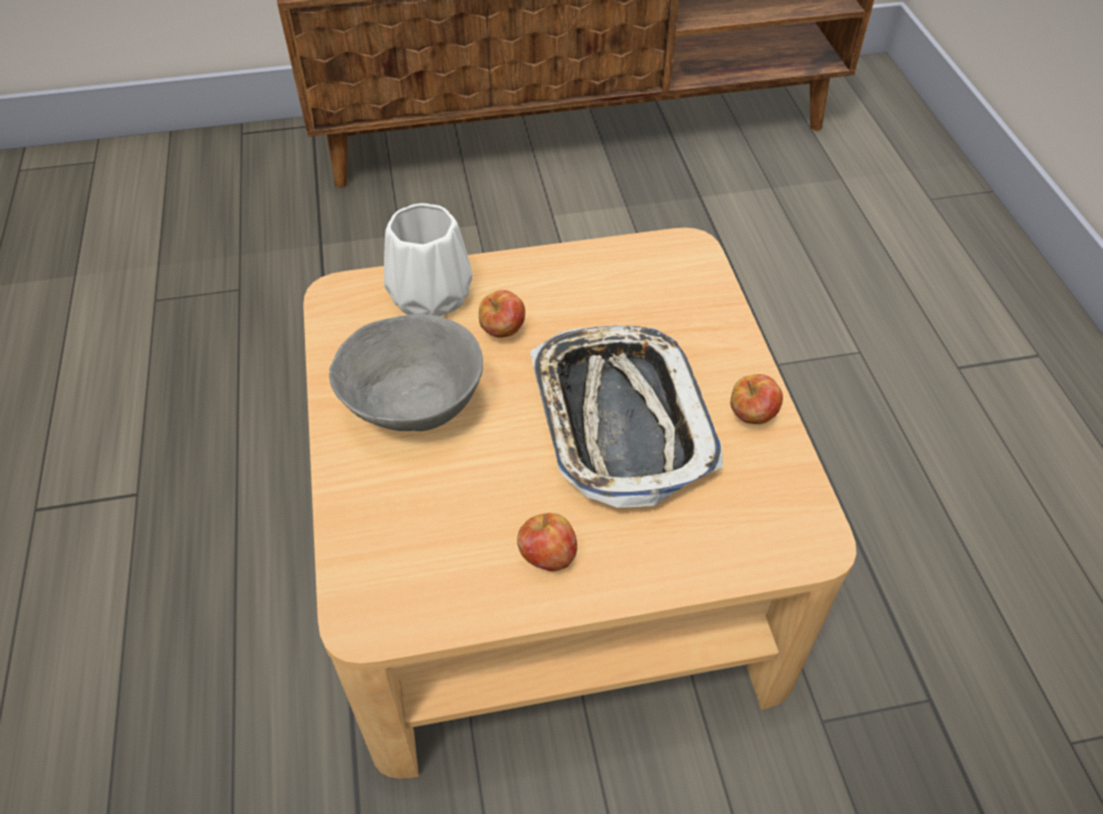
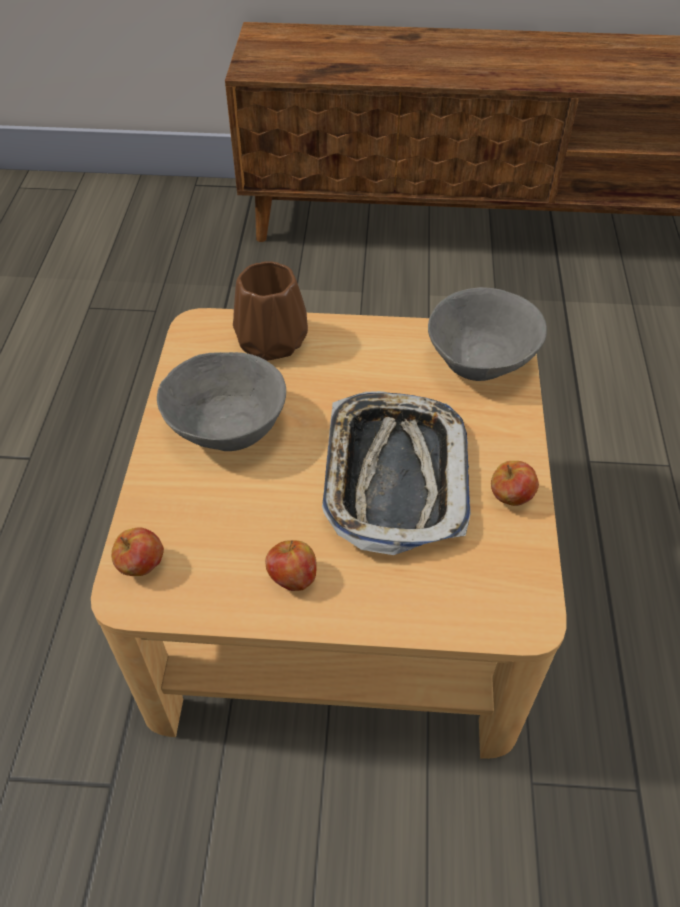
camera: 15 degrees right, 0 degrees up
white vase [384,203,472,316] -> brown vase [233,261,308,361]
apple [479,290,525,338] -> apple moved to [111,527,164,576]
none -> grey bowl [428,287,547,381]

